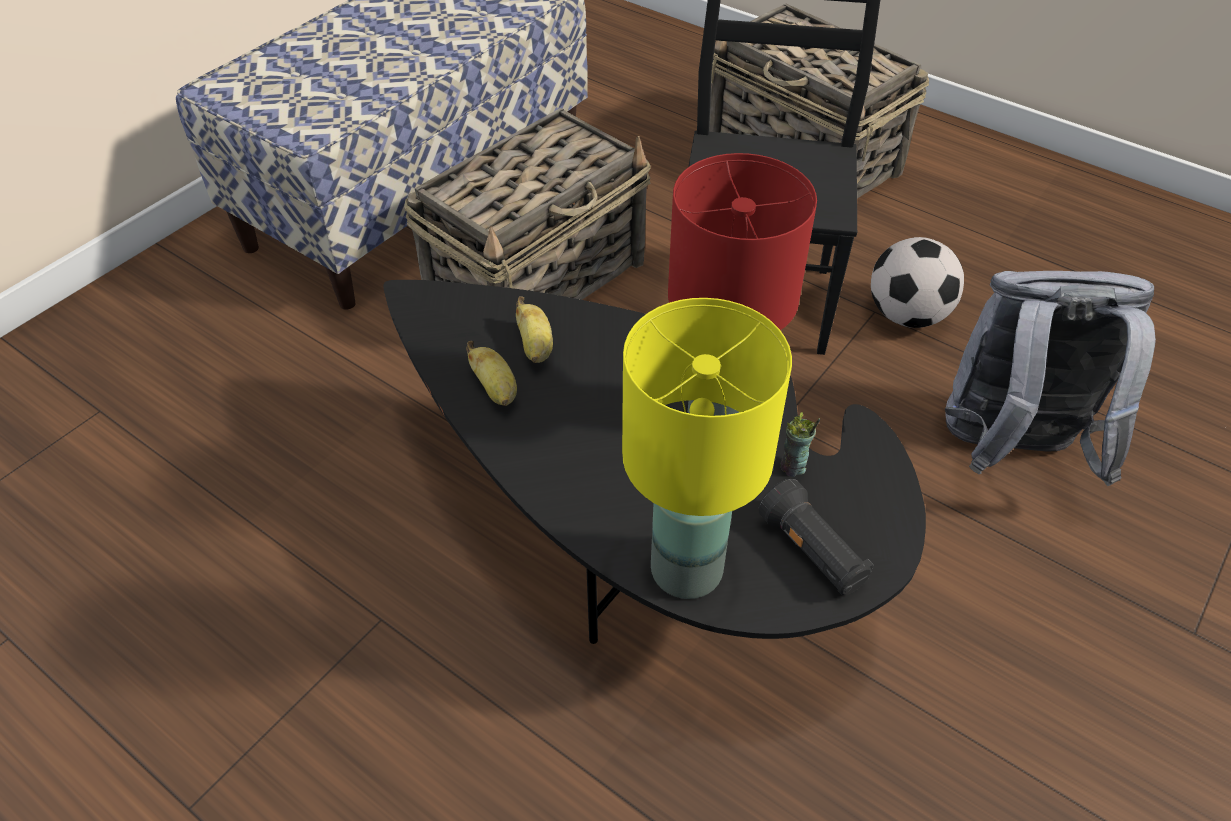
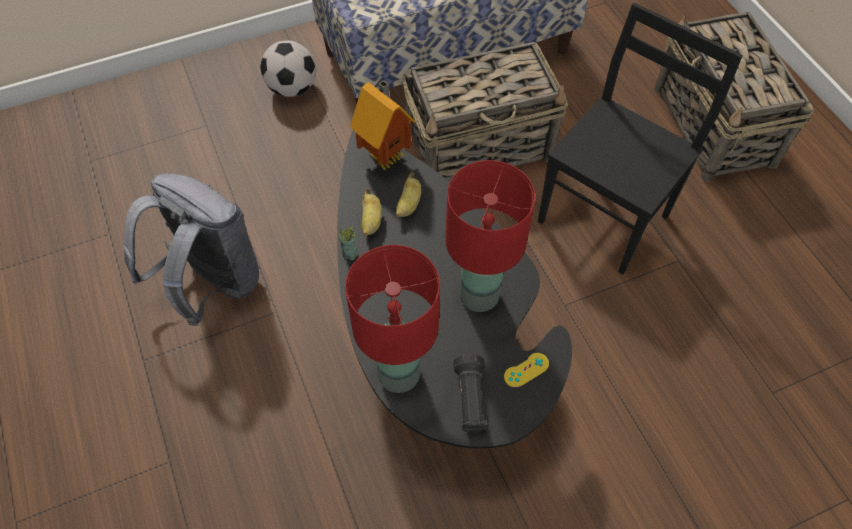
camera: 30 degrees right, 10 degrees up
yellow table lamp [622,298,792,599] -> red table lamp [345,245,440,393]
cup [780,412,820,477] -> cup moved to [339,227,358,260]
football [871,237,964,328] -> football moved to [260,40,316,97]
grey backpack [945,271,1156,486] -> grey backpack moved to [124,174,259,326]
none -> toy house [350,80,415,171]
none -> yellow game controller [504,353,549,388]

